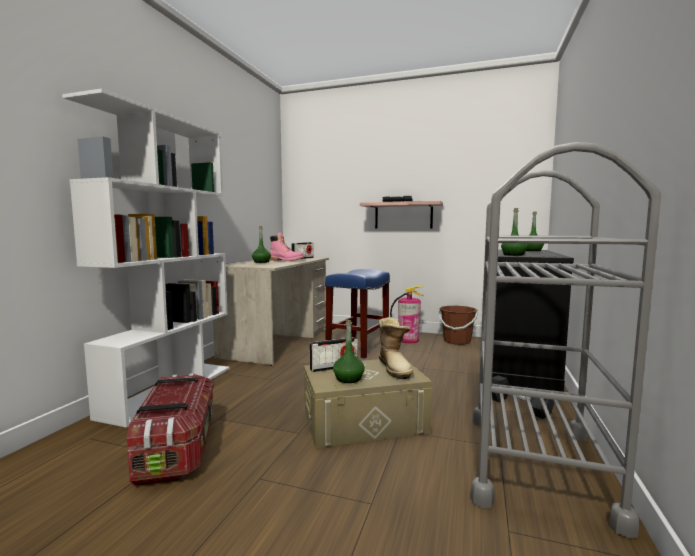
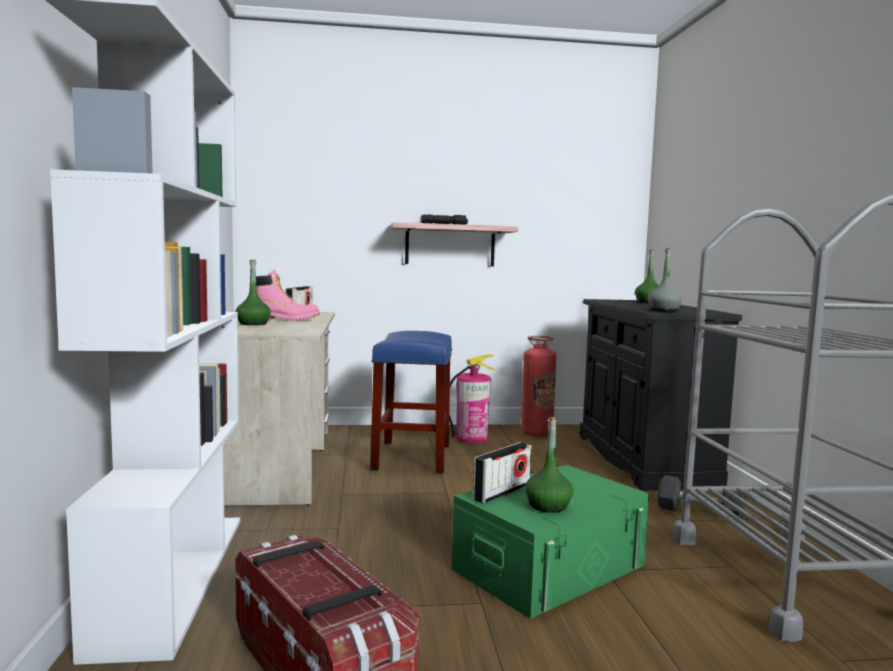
camera: 25 degrees left, 0 degrees up
beige storage box [304,359,432,448] -> green storage box [452,465,649,619]
boot [378,317,413,379] -> none
brown bucket [439,306,478,345] -> fire extinguisher [521,336,556,437]
green bottle [501,208,527,256] -> grey bottle [648,248,682,312]

